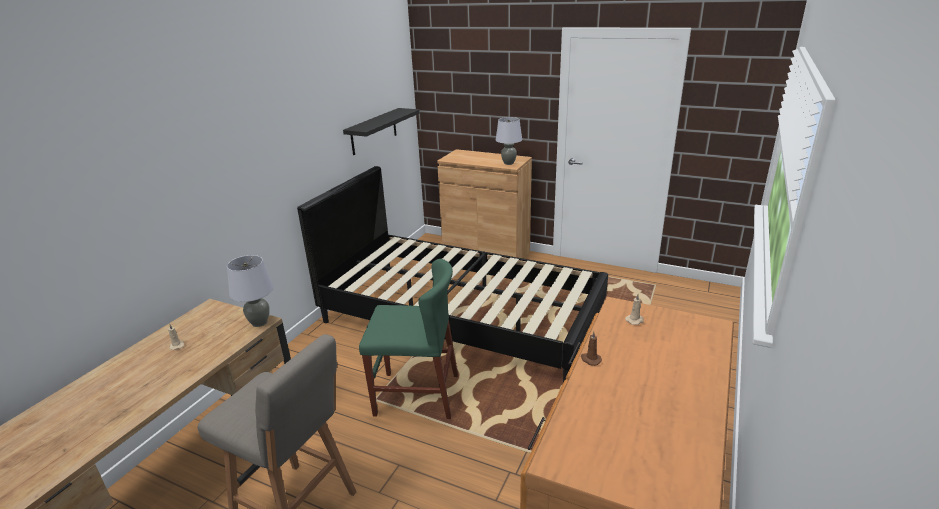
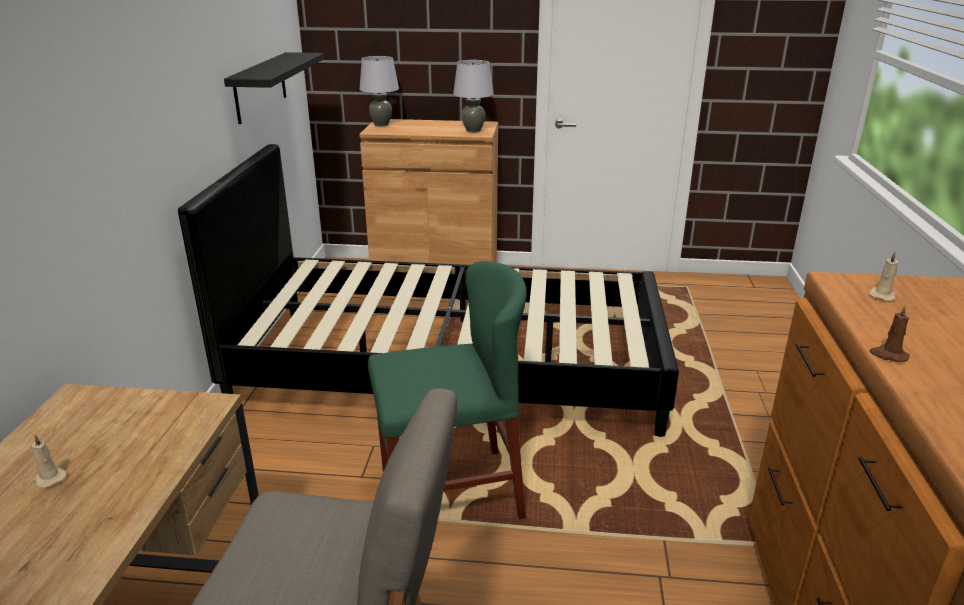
camera: 20 degrees left, 0 degrees up
grey table lamp [227,255,274,327] -> grey table lamp moved to [359,56,399,127]

